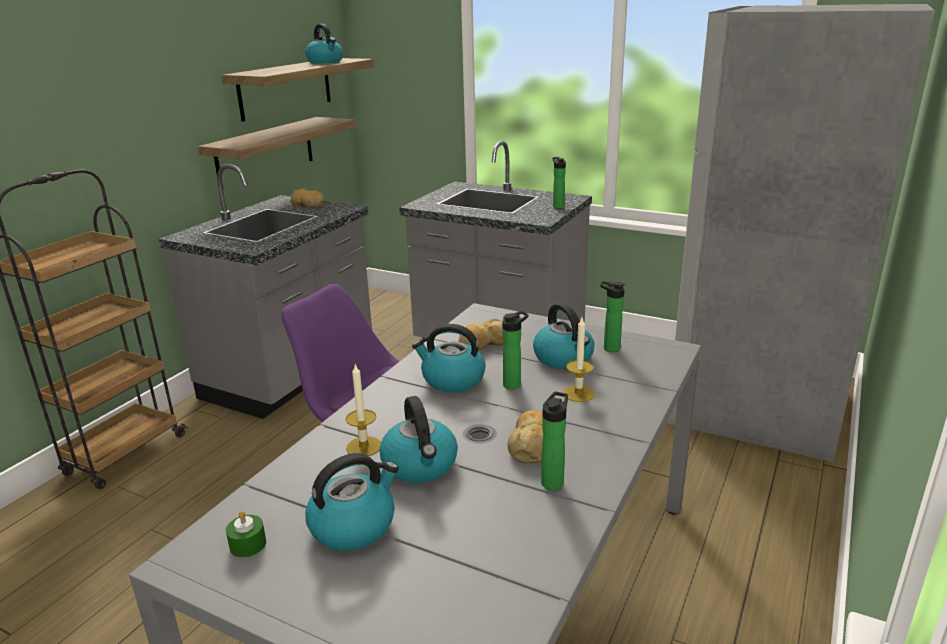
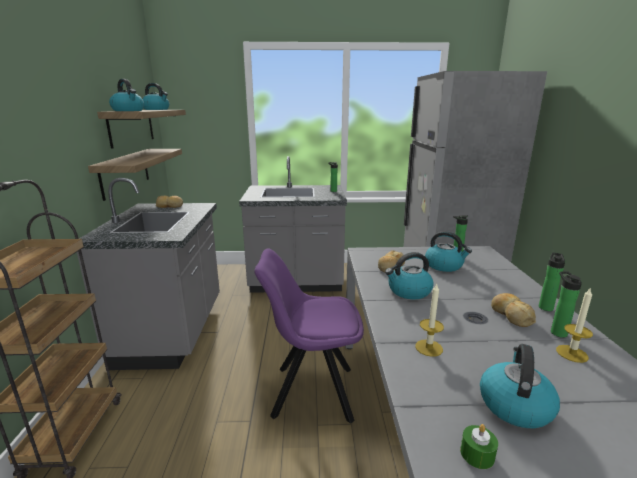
camera: 30 degrees left, 5 degrees down
kettle [379,396,458,483] -> kettle moved to [109,79,144,111]
bottle [502,311,528,389] -> bottle moved to [539,252,565,311]
candle [563,318,595,402] -> candle moved to [556,287,593,363]

